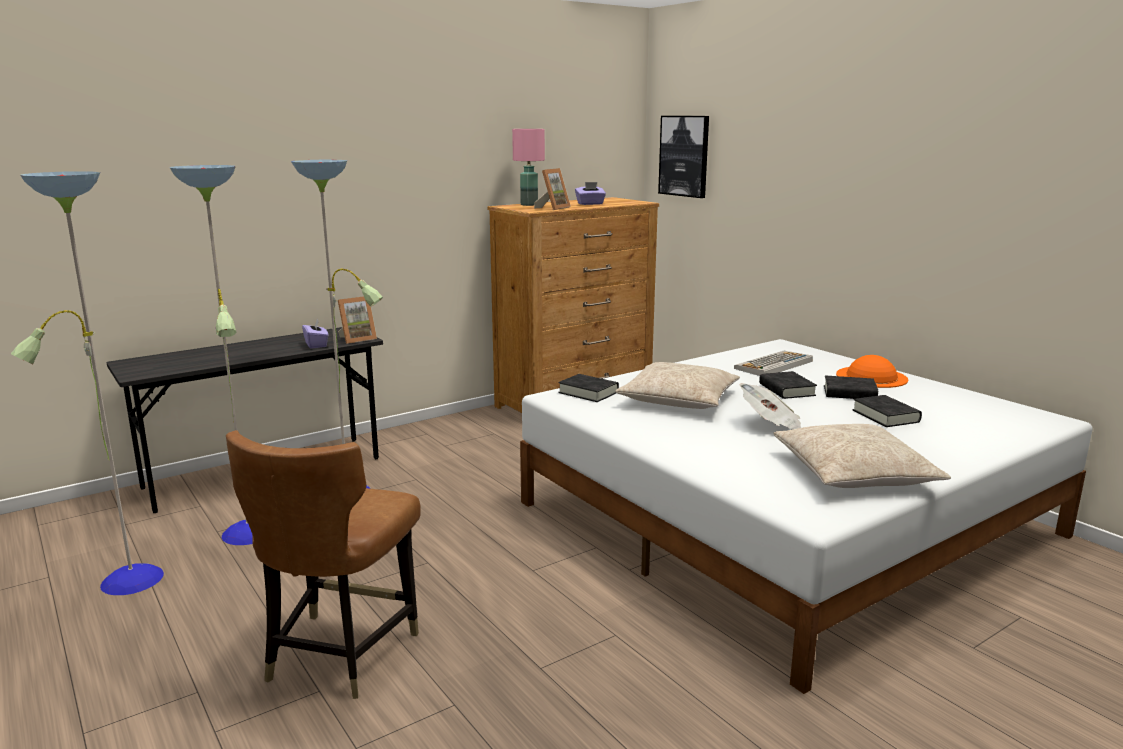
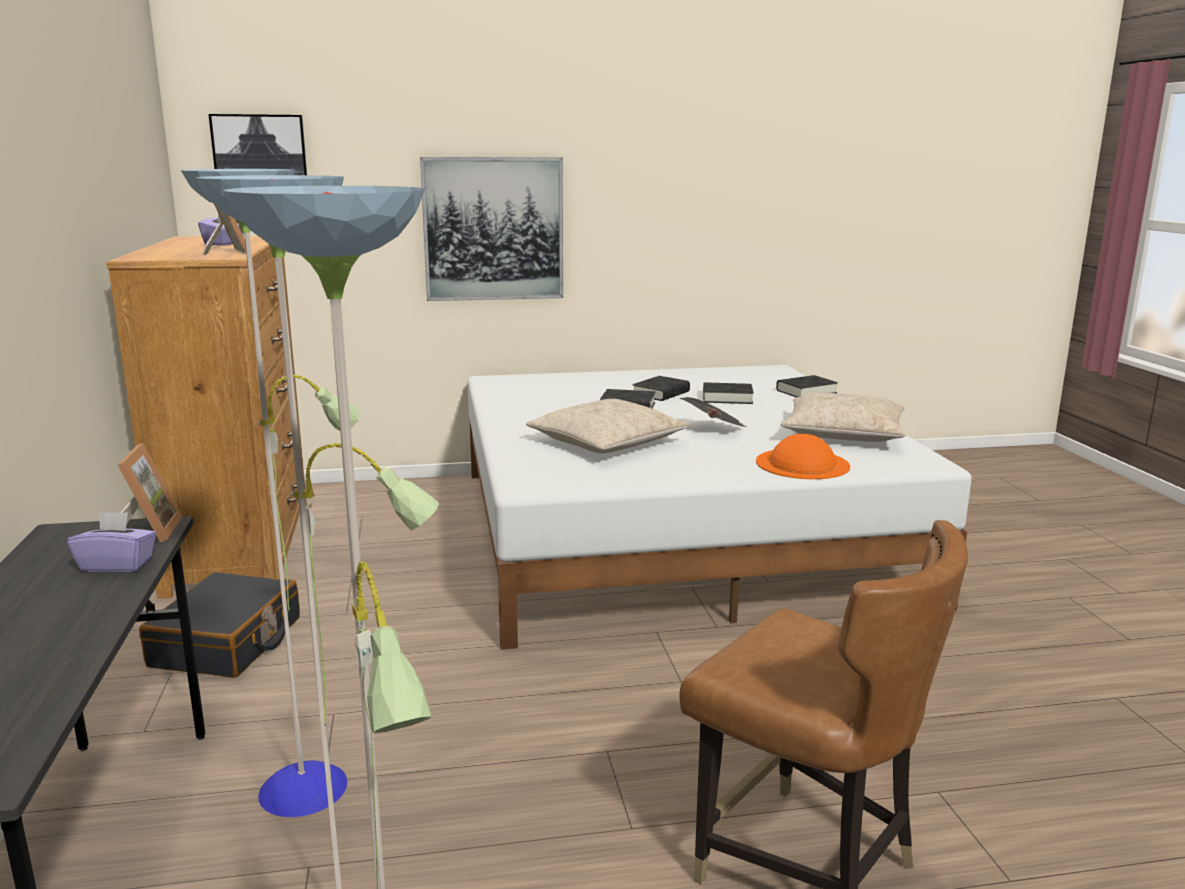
camera: 65 degrees left, 0 degrees up
pink table lamp [512,129,545,206] -> none
black book [558,374,619,402] -> black book moved to [776,375,838,398]
keyboard [734,351,813,376] -> none
orange hat [836,355,908,388] -> orange hat moved to [756,434,850,479]
none -> black suitcase [139,572,300,678]
none -> picture [420,157,563,301]

